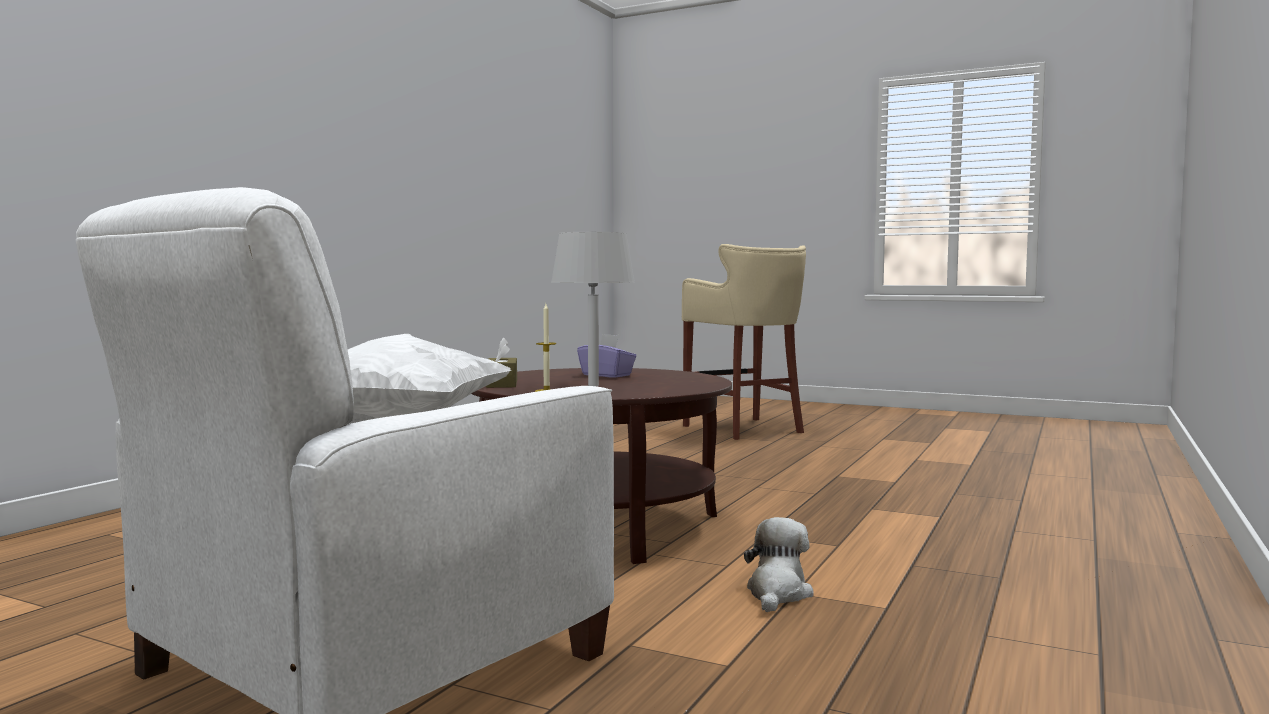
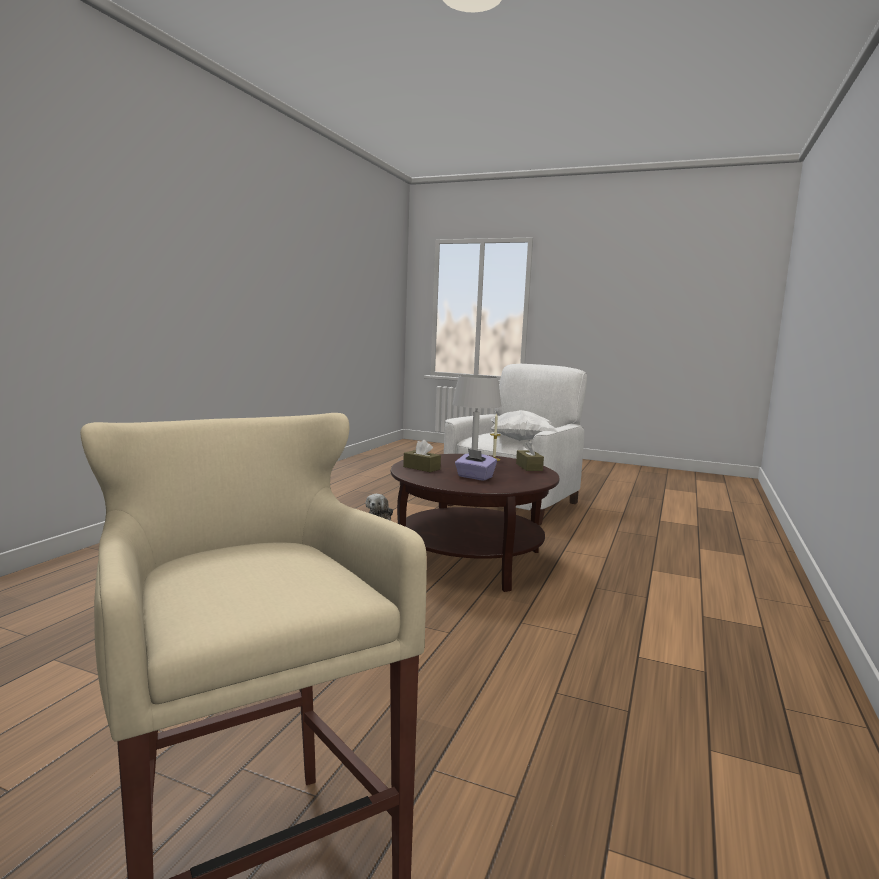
camera: 175 degrees right, 5 degrees up
none -> brown tissue box [403,440,441,472]

